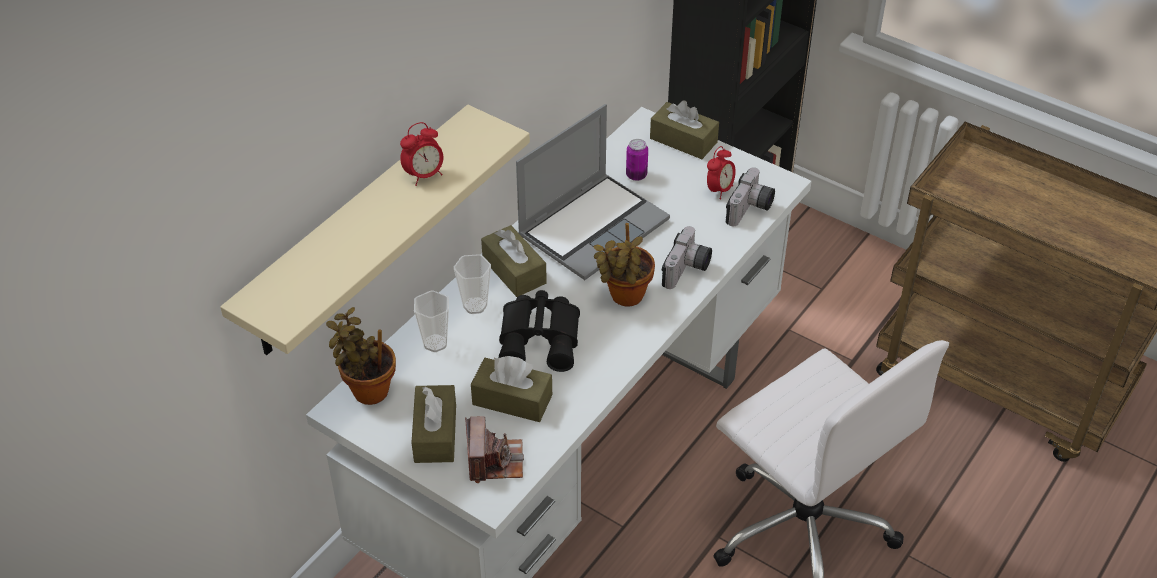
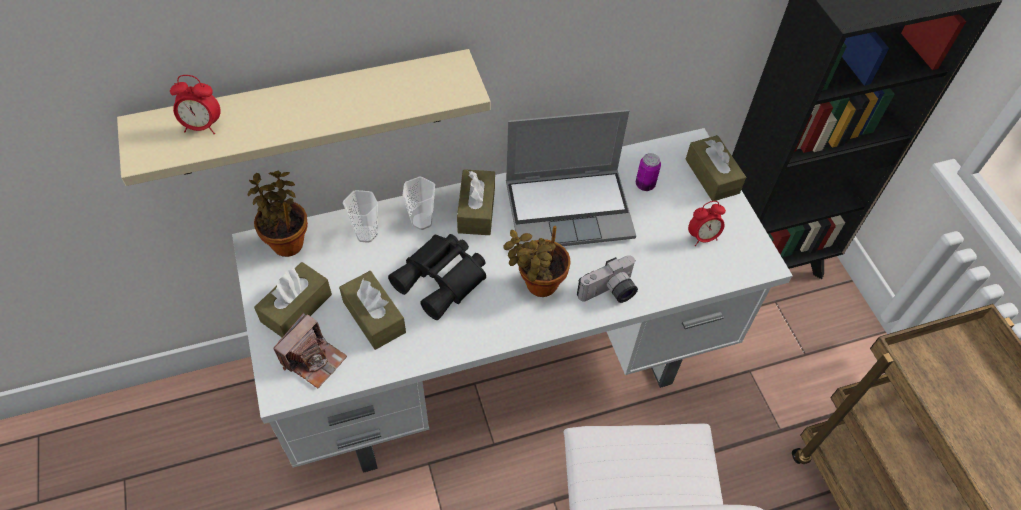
camera: 35 degrees right, 10 degrees up
alarm clock [400,122,443,186] -> alarm clock moved to [170,75,221,135]
camera [726,167,775,226] -> none

